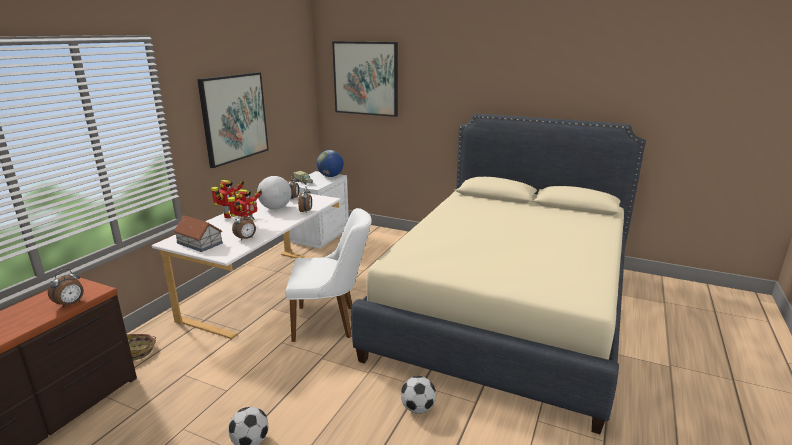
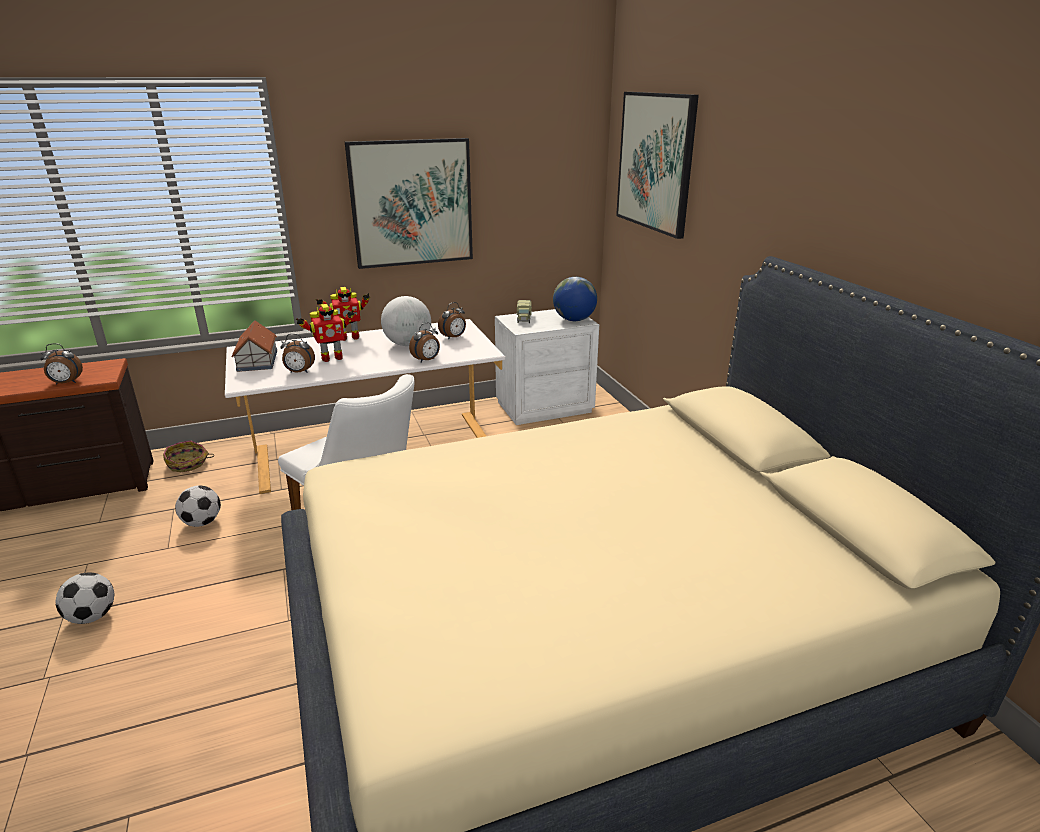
camera: 45 degrees right, 5 degrees up
football [401,376,436,414] -> football moved to [175,485,221,527]

